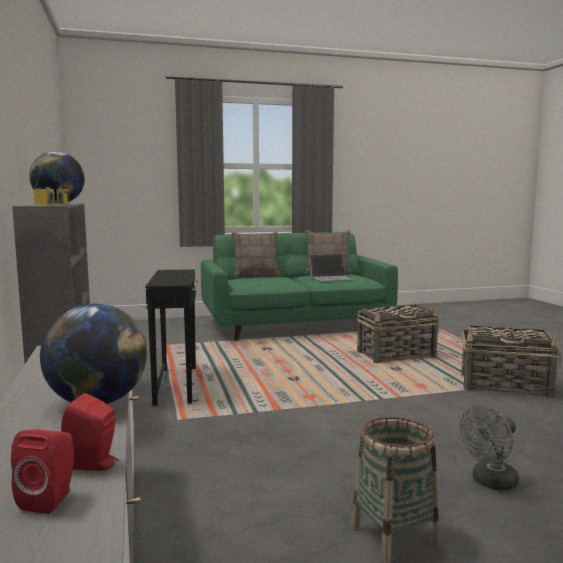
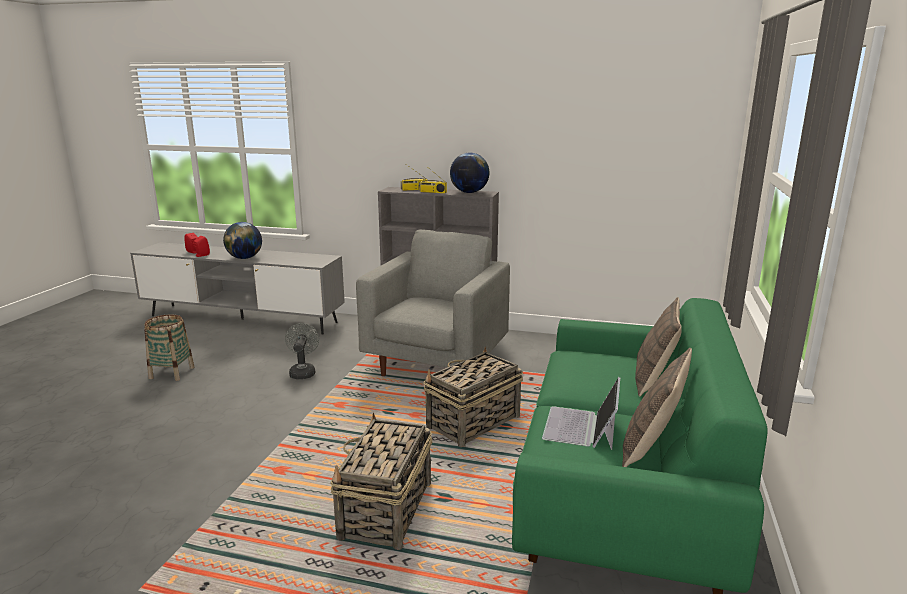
camera: 120 degrees right, 10 degrees up
black side table [145,269,198,406] -> grey armchair [356,229,510,376]
grey fan [460,405,519,491] -> grey fan moved to [285,323,319,379]
basket [462,325,561,399] -> basket moved to [424,347,523,447]

